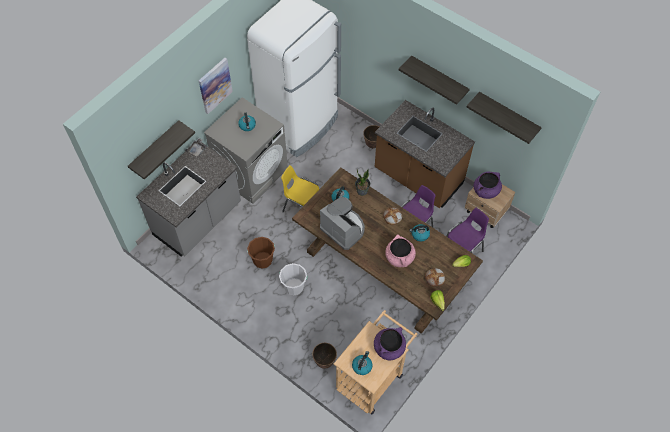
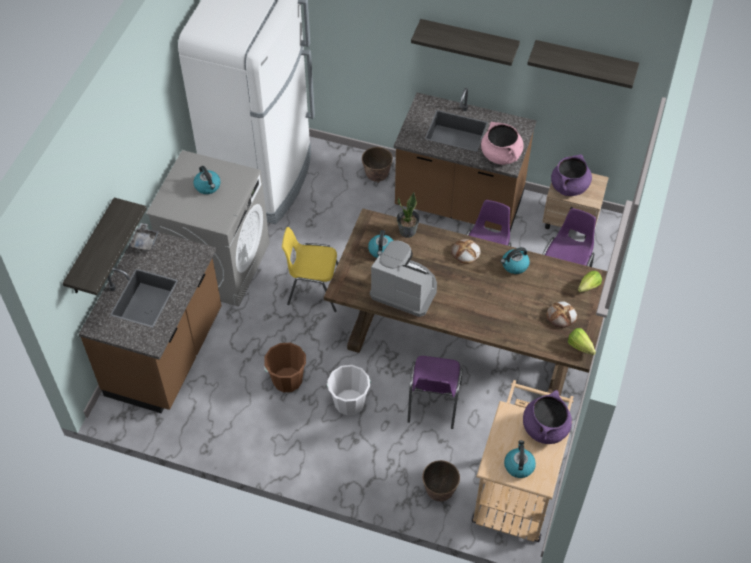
camera: 20 degrees left, 5 degrees down
grey counter [136,142,241,256] -> brown counter [79,229,222,413]
picture [199,58,233,114] -> none
pink cooking pot [385,234,416,267] -> pink cooking pot moved to [481,122,523,165]
none -> purple chair [407,356,463,429]

